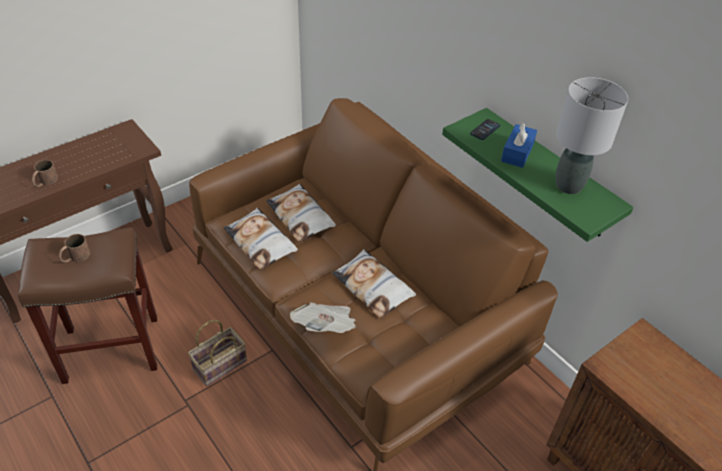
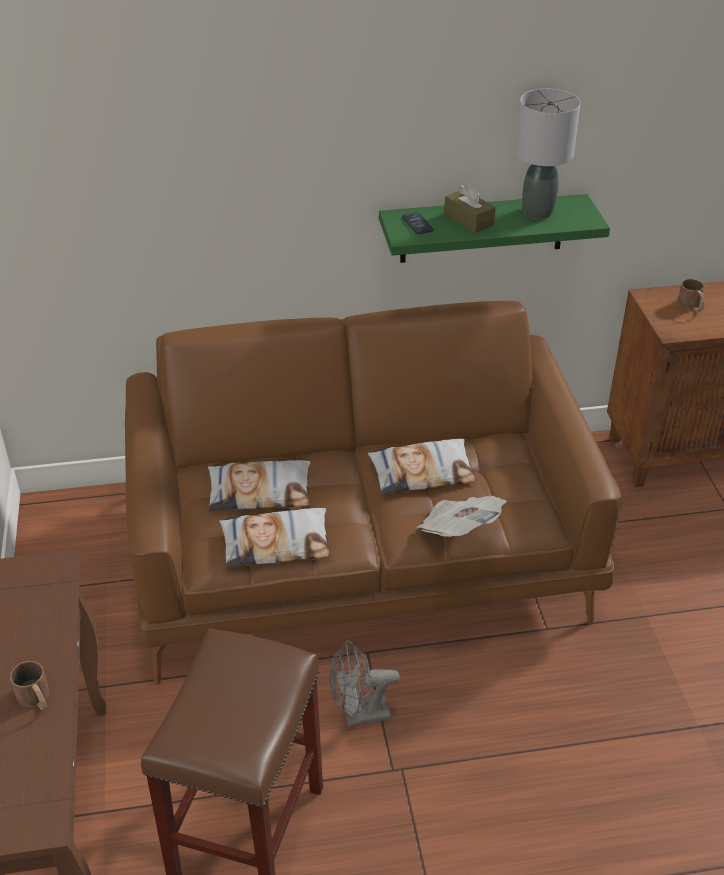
camera: 60 degrees left, 5 degrees down
brown mug [59,234,90,263] -> brown mug moved to [677,279,704,311]
basket [188,320,247,386] -> grey fan [330,640,400,727]
blue tissue box [501,122,537,168] -> brown tissue box [444,183,496,233]

